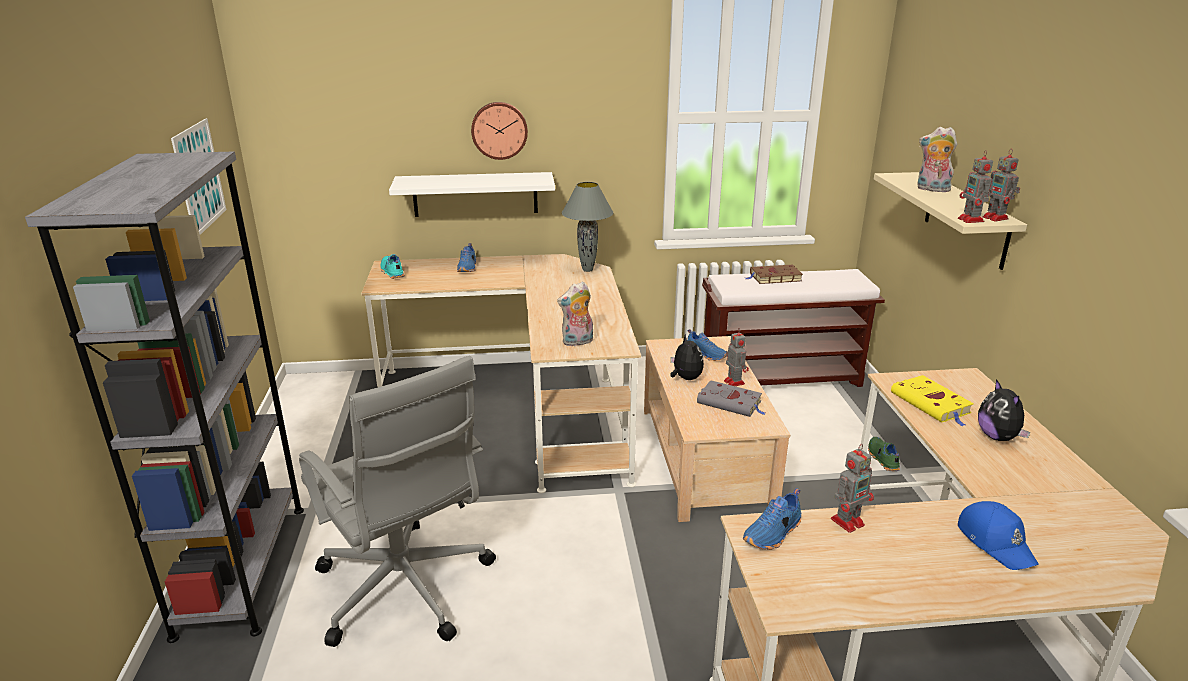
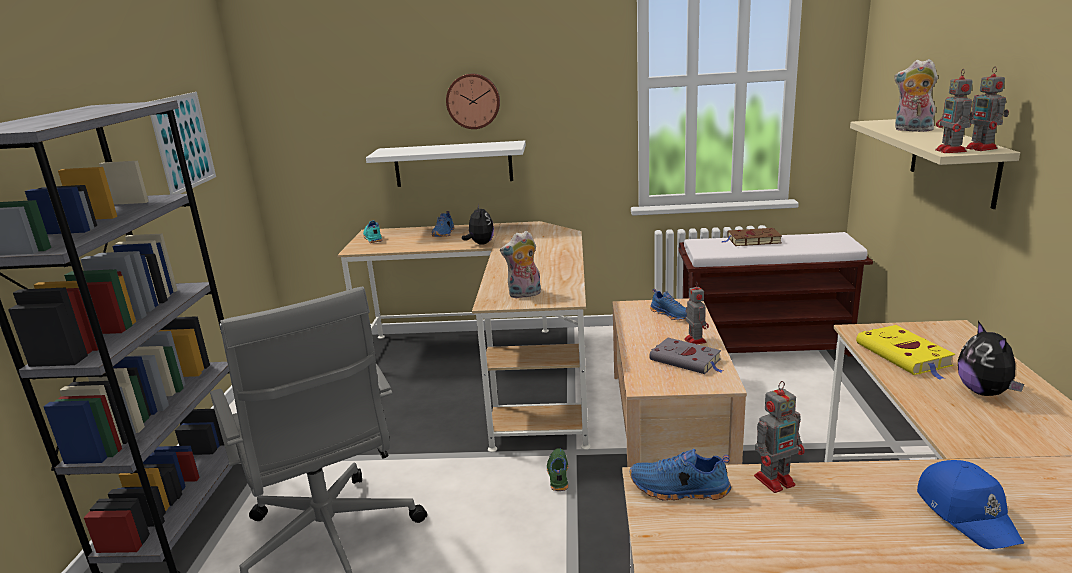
camera: 10 degrees right, 5 degrees down
grey table lamp [562,182,613,272] -> none
plush toy [671,334,704,380] -> plush toy moved to [462,204,494,245]
blue shoe [743,488,801,550] -> blue shoe turned 45 degrees clockwise [630,449,731,501]
green shoe [868,437,900,471] -> green shoe moved to [547,448,569,491]

